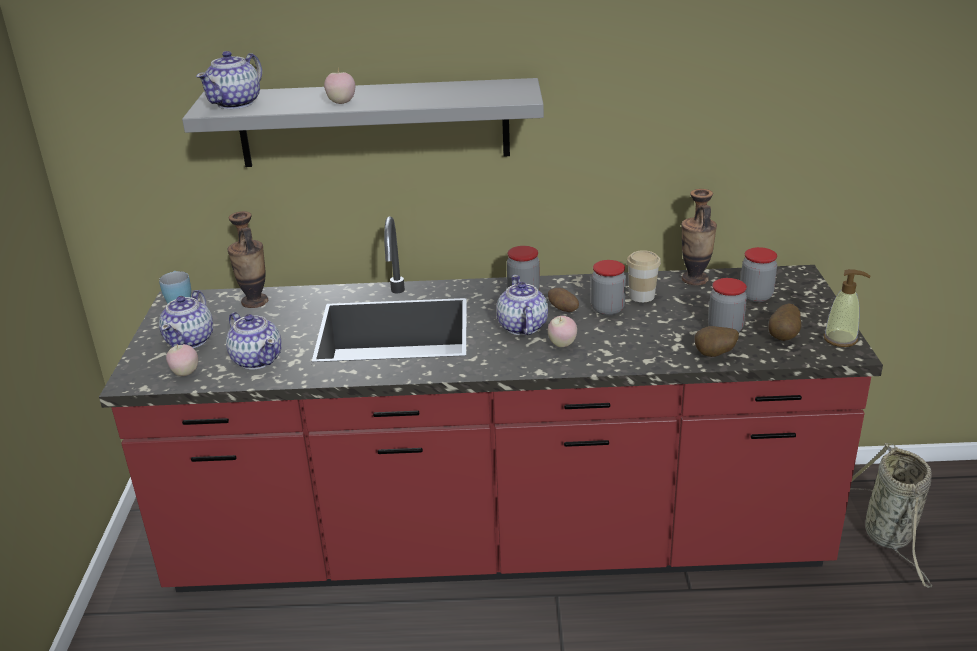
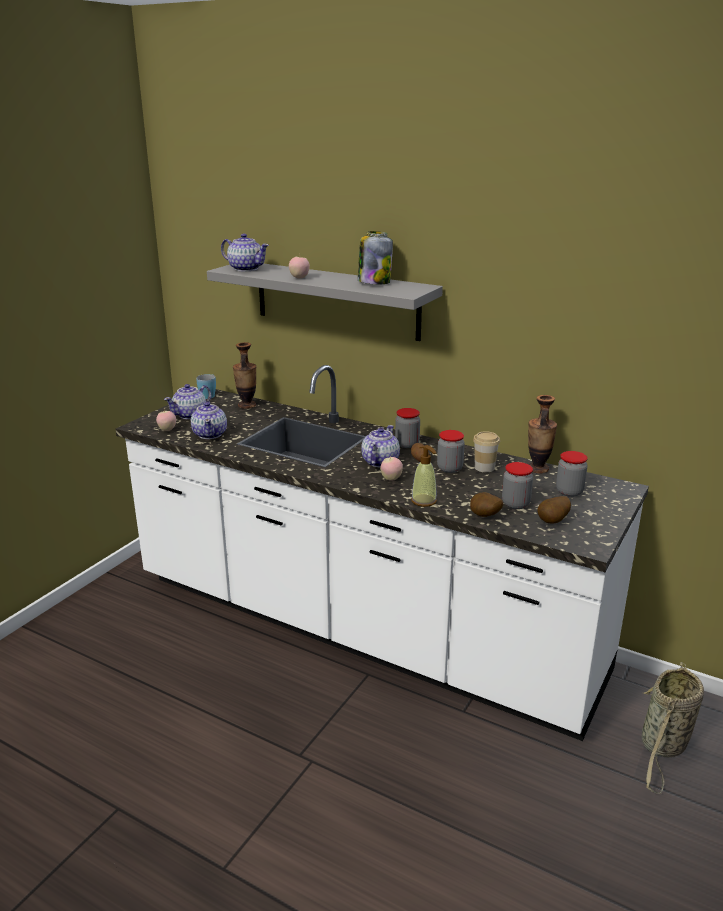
camera: 30 degrees right, 5 degrees down
red counter [99,216,883,592] -> white counter [116,365,649,741]
teapot [196,51,262,109] -> teapot turned 120 degrees counterclockwise [221,234,269,271]
soap dispenser [824,269,870,347] -> soap dispenser moved to [411,445,437,507]
none -> jar [358,231,393,284]

